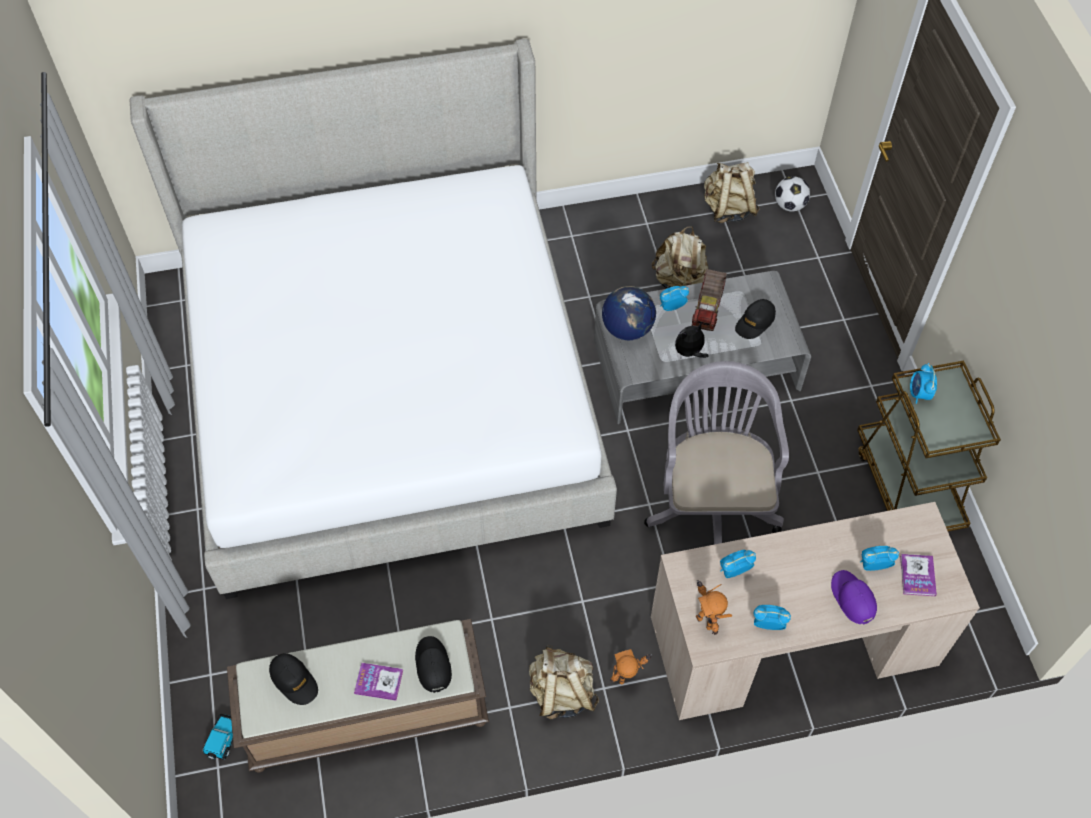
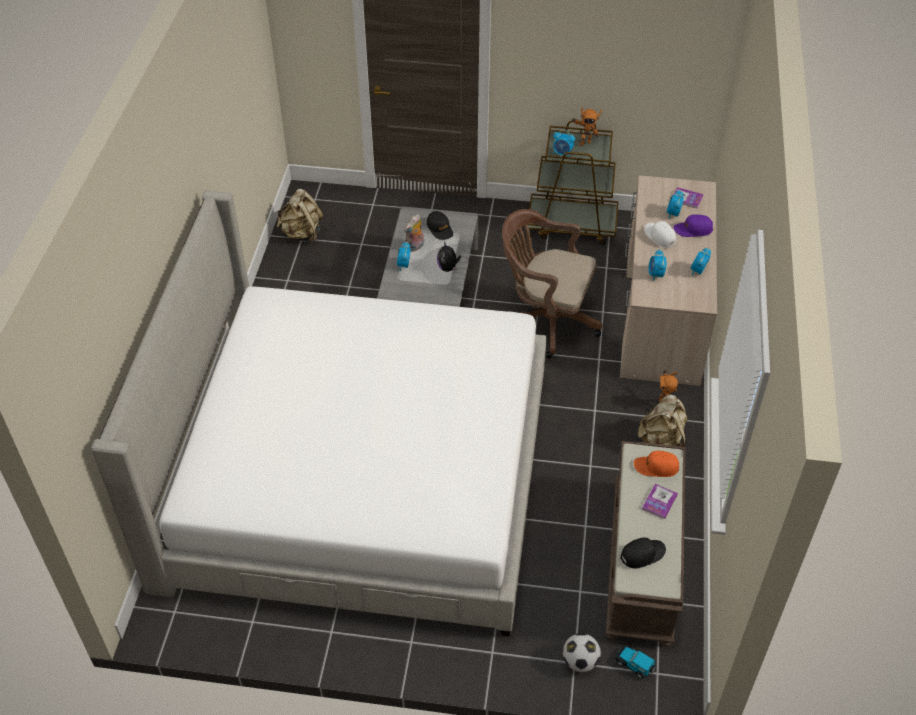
camera: 70 degrees left, 10 degrees down
black cap [415,636,452,693] -> orange cap [634,451,679,477]
globe [602,286,656,340] -> none
grey office chair [644,361,789,545] -> brown office chair [502,209,602,359]
beige backpack [651,226,708,288] -> none
toy truck [692,269,727,331] -> plush toy [404,214,424,252]
toy robot [696,580,732,635] -> toy robot moved to [572,107,602,146]
football [775,176,810,212] -> football moved to [563,633,601,672]
none -> white cap [644,221,677,248]

